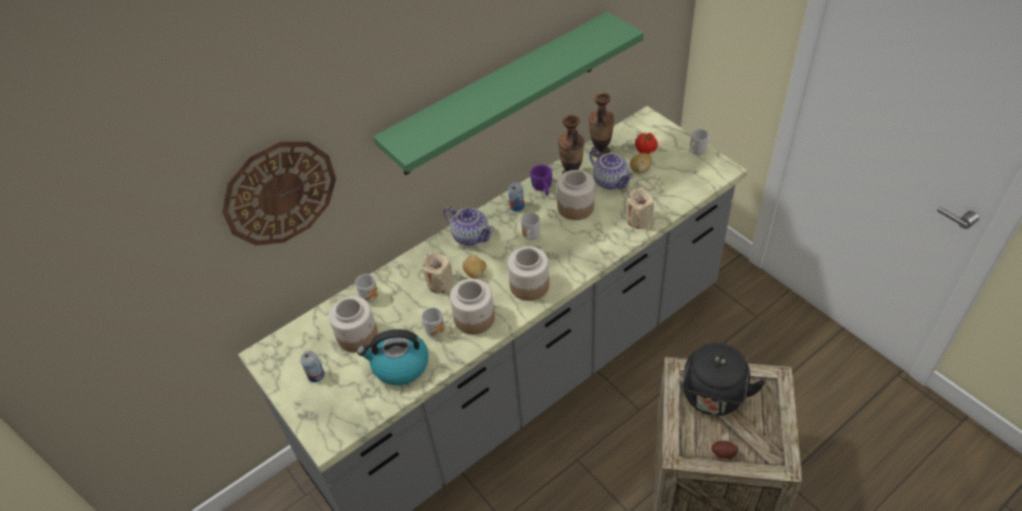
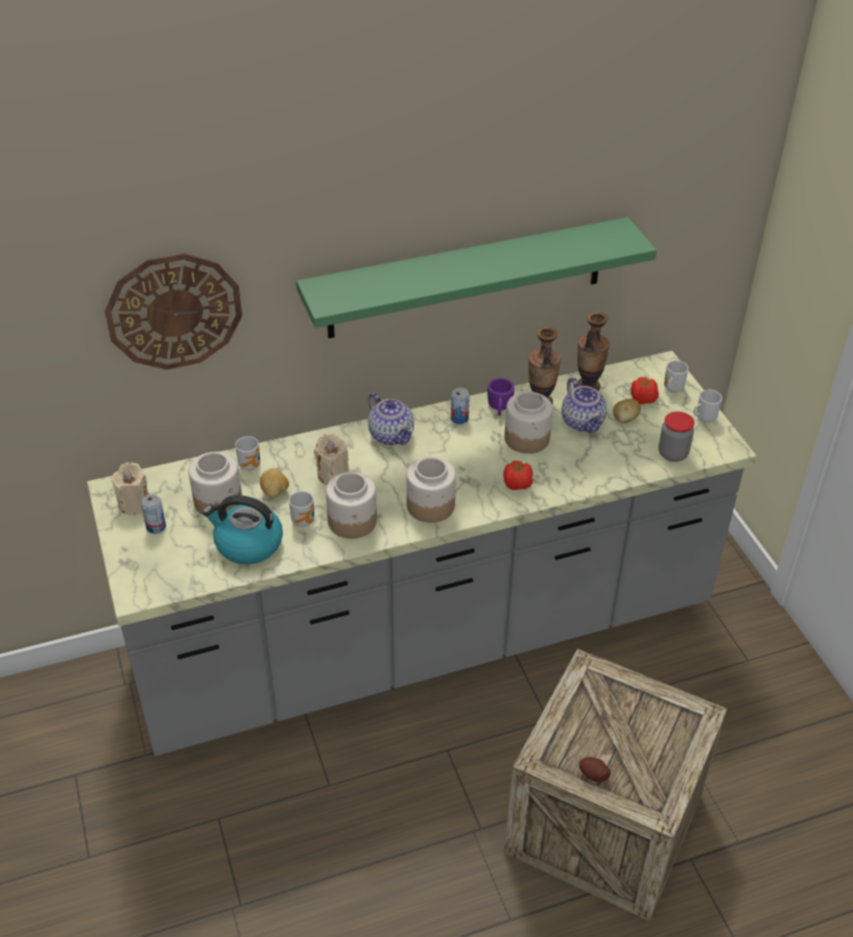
camera: 15 degrees right, 5 degrees down
potato [463,255,486,279] -> potato moved to [260,468,289,498]
mug [521,213,540,240] -> mug moved to [664,360,688,393]
beige candle [626,188,654,229] -> beige candle moved to [111,462,149,515]
black kettle [681,342,766,416] -> none
none -> tomato [503,461,533,490]
none -> jar [659,412,695,462]

